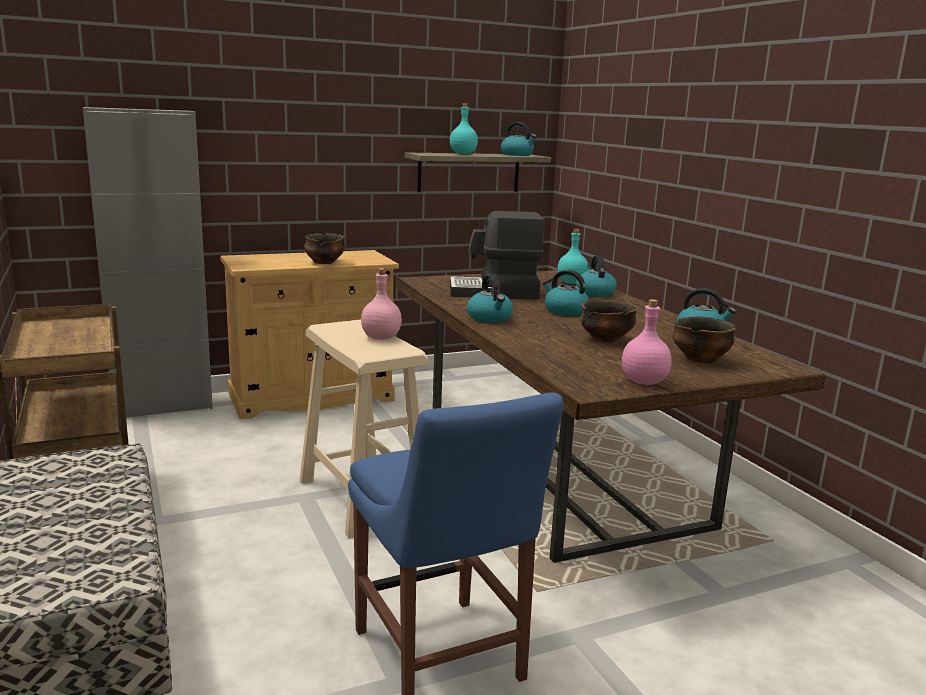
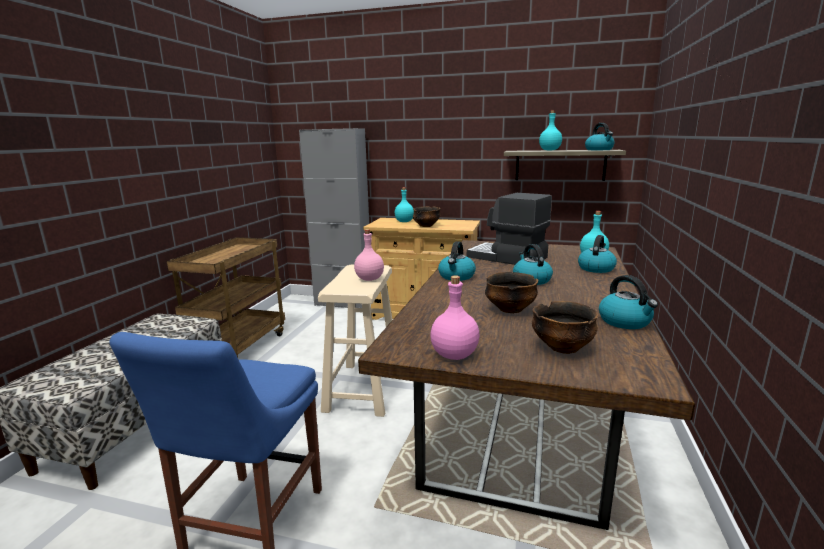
camera: 40 degrees right, 0 degrees up
none -> turquoise bottle [395,187,414,222]

